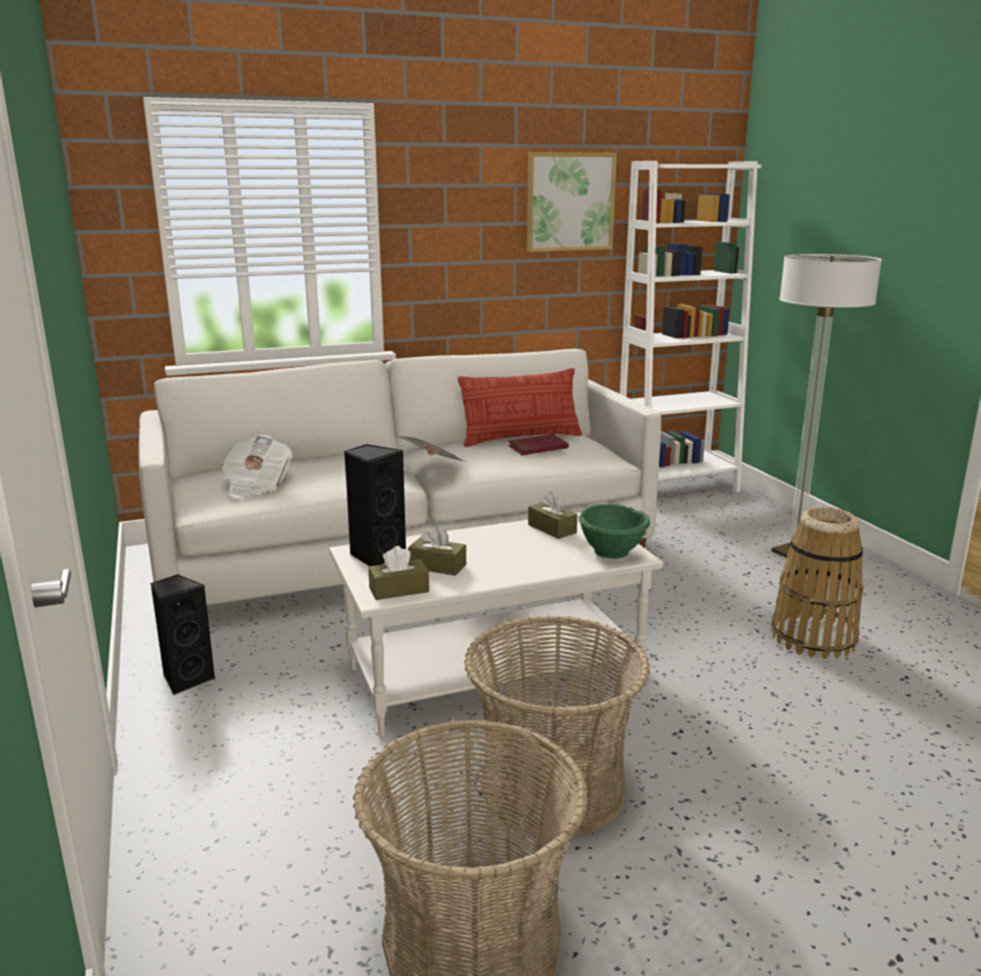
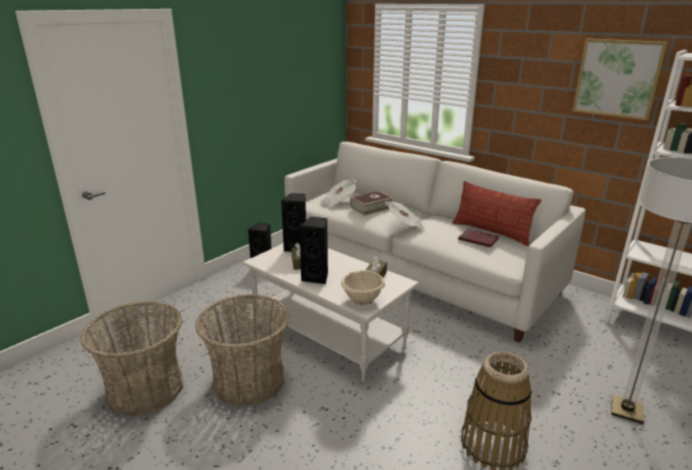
camera: 60 degrees right, 5 degrees up
brown tissue box [368,546,429,600] -> none
green bowl [578,504,650,559] -> beige bowl [341,270,385,306]
none -> black speaker [299,217,328,284]
none -> book [350,191,393,215]

